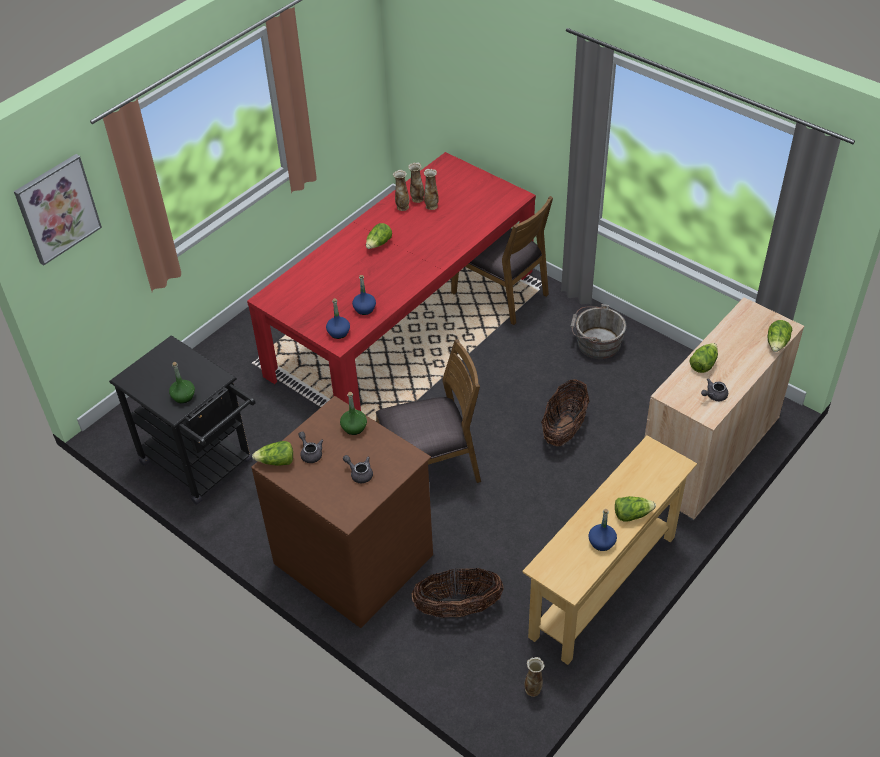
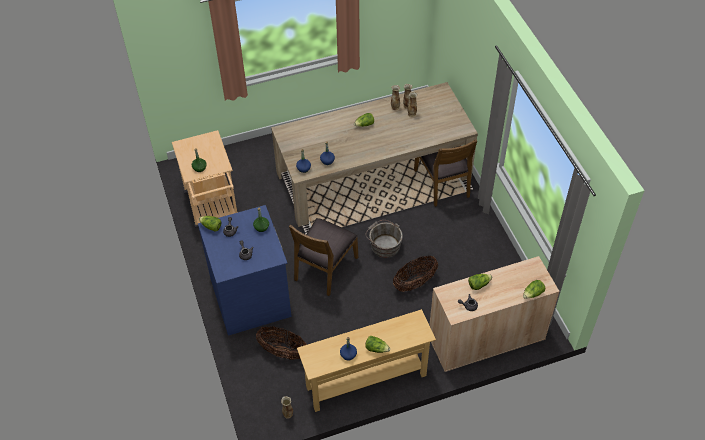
camera: 30 degrees right, 5 degrees up
picture [14,154,102,266] -> none
black cart [109,335,256,505] -> beige cart [172,130,238,228]
red dining table [247,152,536,411] -> beige dining table [271,82,478,227]
brown dresser [251,396,433,628] -> blue dresser [198,205,292,336]
brown chair [376,340,481,483] -> brown chair turned 105 degrees clockwise [289,218,358,296]
grey bucket [570,304,626,359] -> grey bucket moved to [365,220,403,258]

